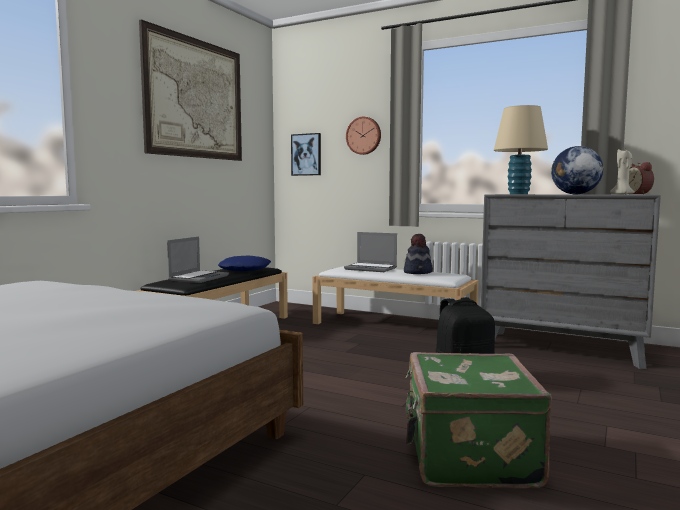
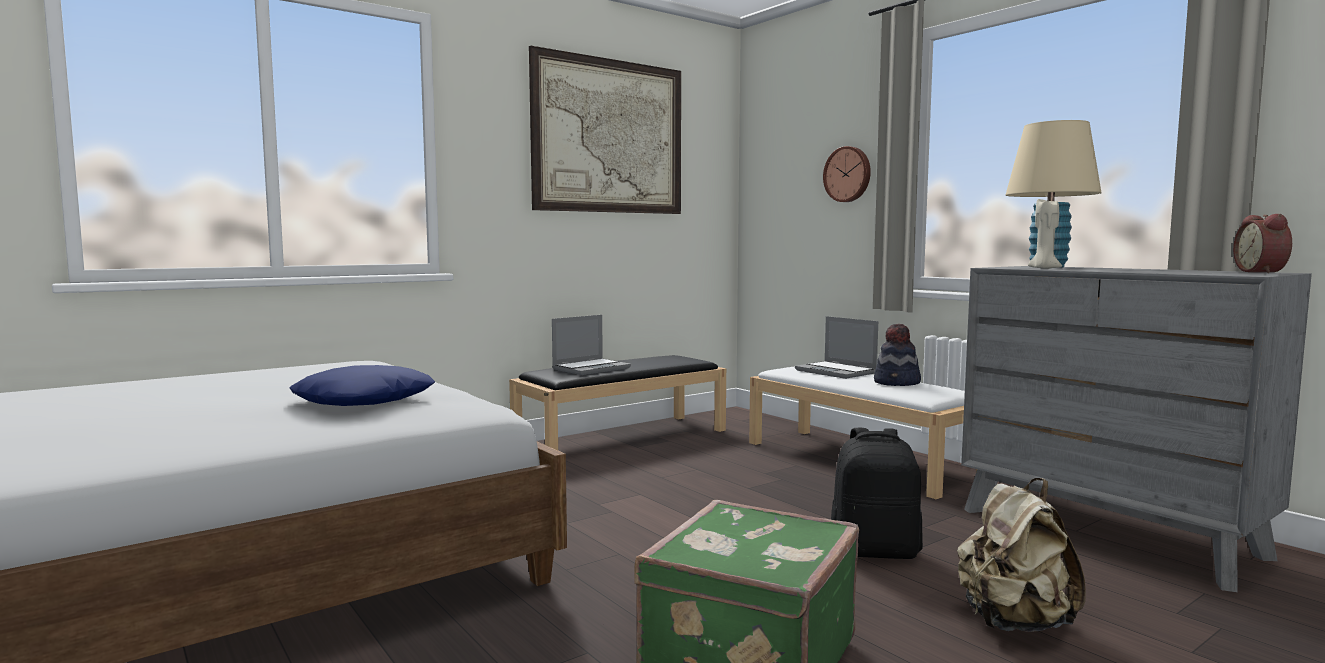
camera: 25 degrees right, 0 degrees up
blue pillow [218,256,271,271] -> blue pillow moved to [290,365,435,406]
picture [291,133,321,176] -> none
globe [551,146,604,194] -> none
beige candle [610,149,635,195] -> beige candle moved to [1028,196,1062,269]
none -> beige backpack [957,478,1086,632]

